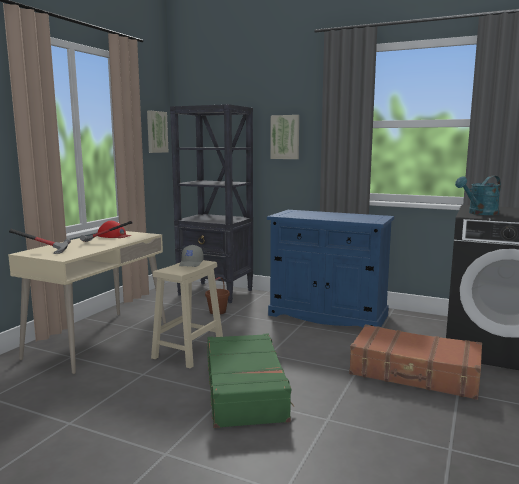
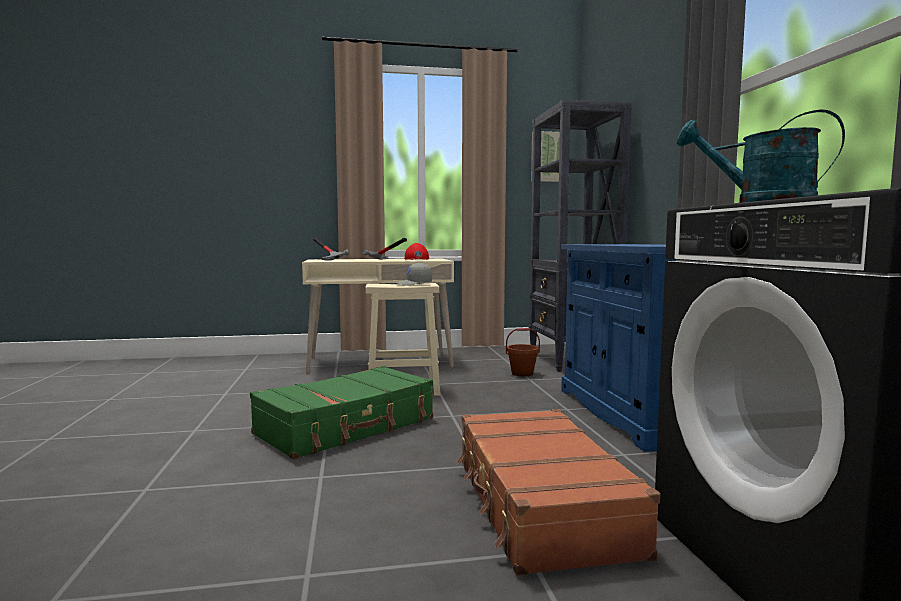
camera: 55 degrees right, 5 degrees down
picture [270,115,299,159] -> none

